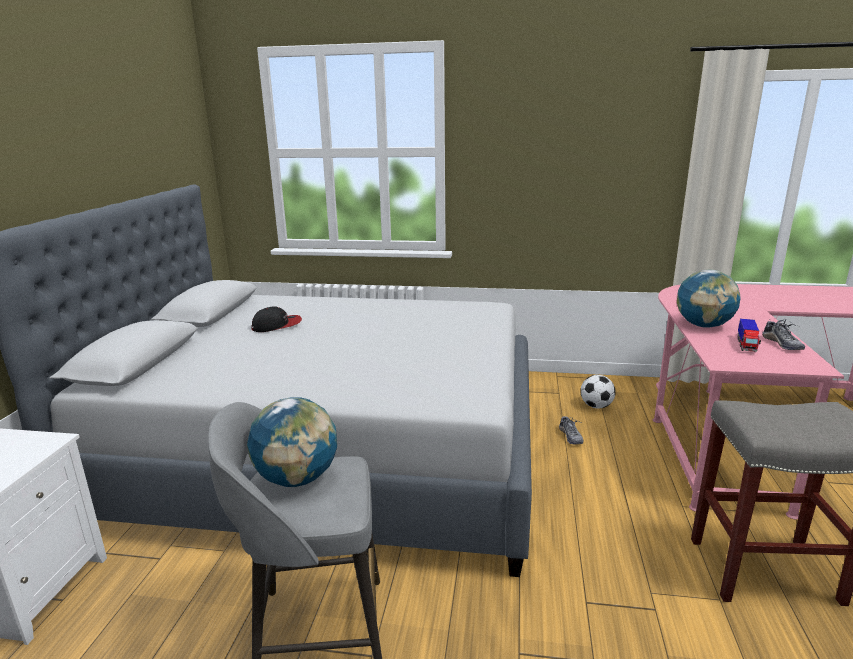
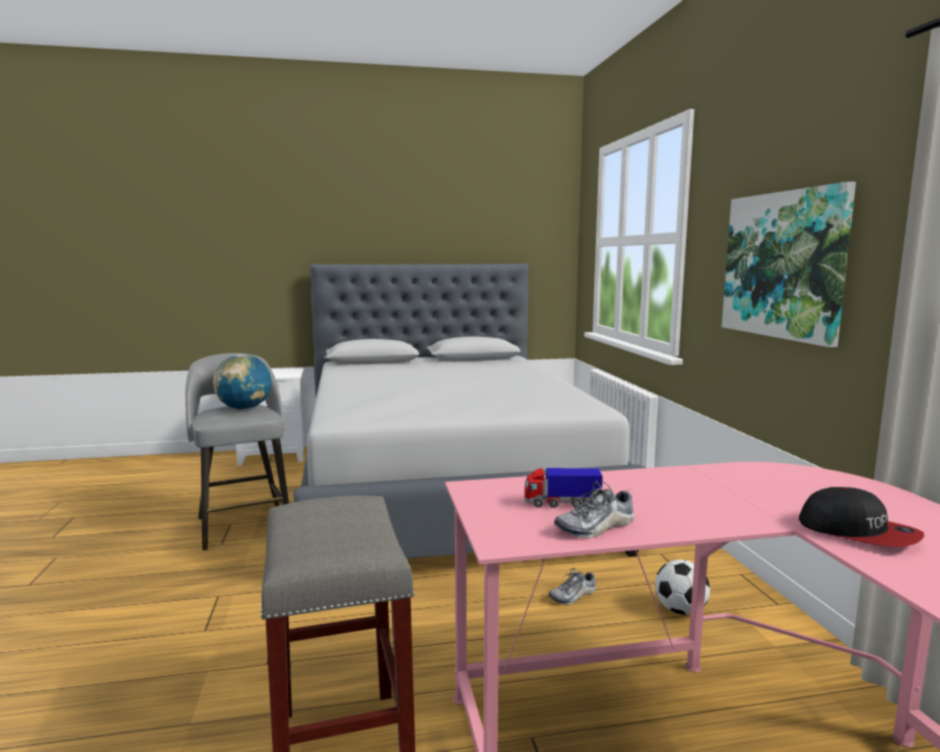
camera: 70 degrees right, 10 degrees down
cap [251,306,302,332] -> cap moved to [799,487,924,547]
globe [677,269,741,328] -> none
none -> picture [722,182,856,347]

